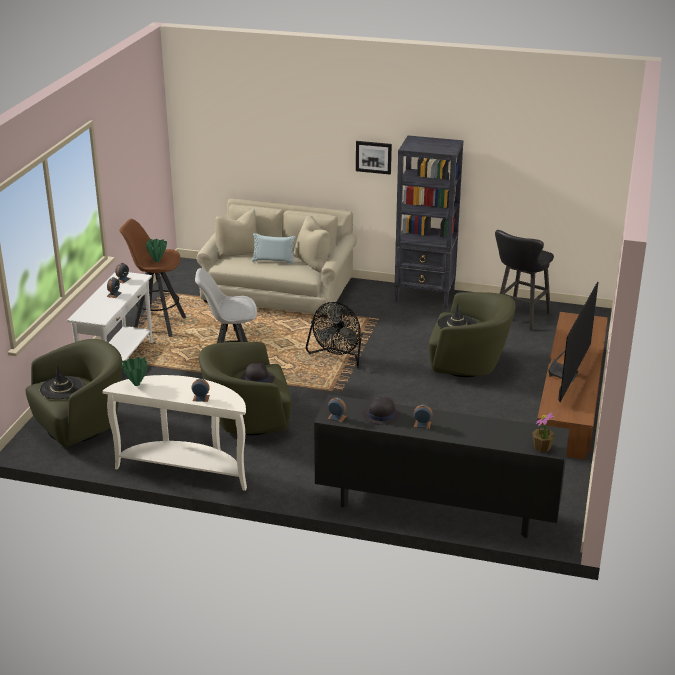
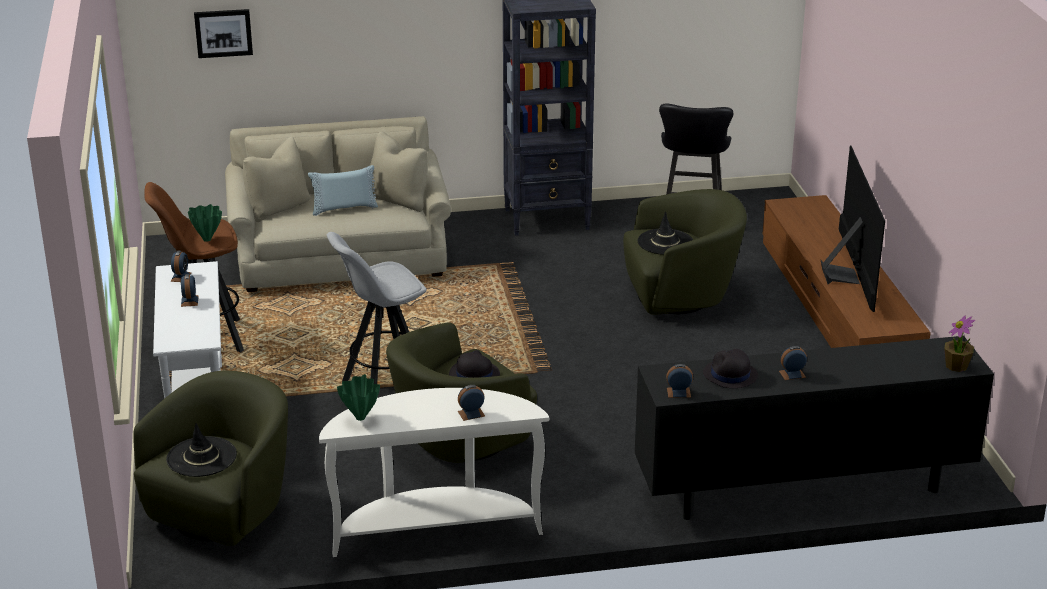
camera: 25 degrees left, 0 degrees up
black fan [306,302,363,368] -> none
picture [356,141,392,175] -> picture moved to [194,9,253,58]

